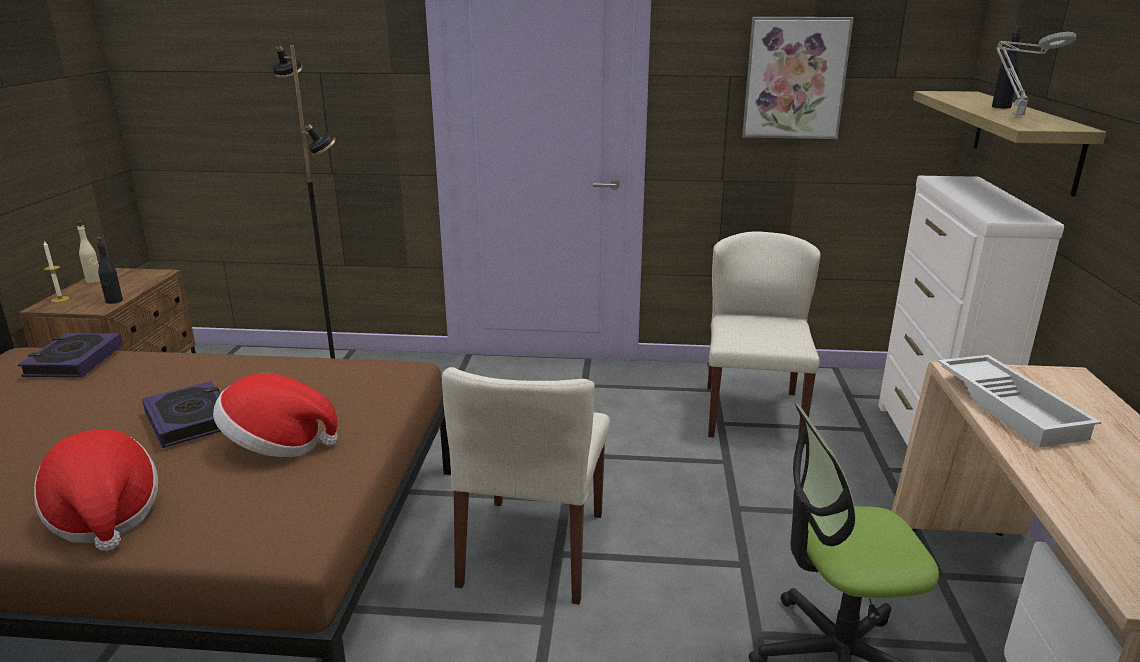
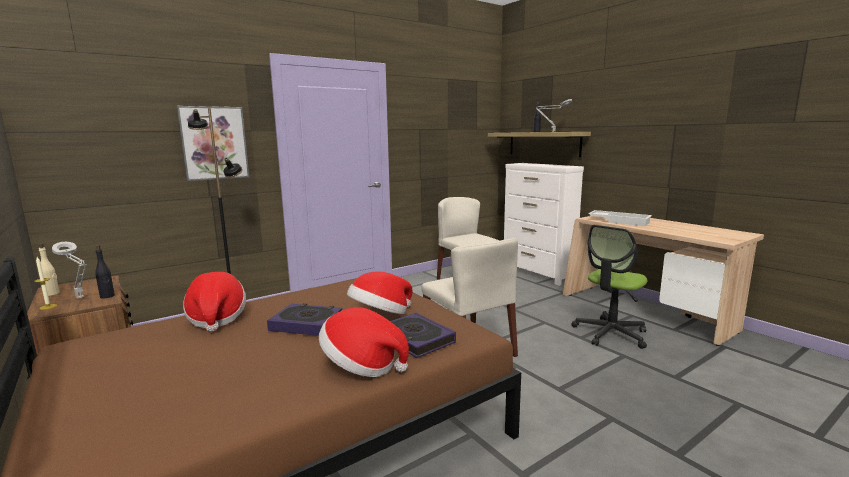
camera: 40 degrees left, 10 degrees down
book [18,333,123,377] -> book moved to [390,313,456,358]
picture [742,17,854,139] -> picture moved to [177,106,249,181]
none -> grey table lamp [52,242,87,299]
none -> hat [183,272,246,332]

